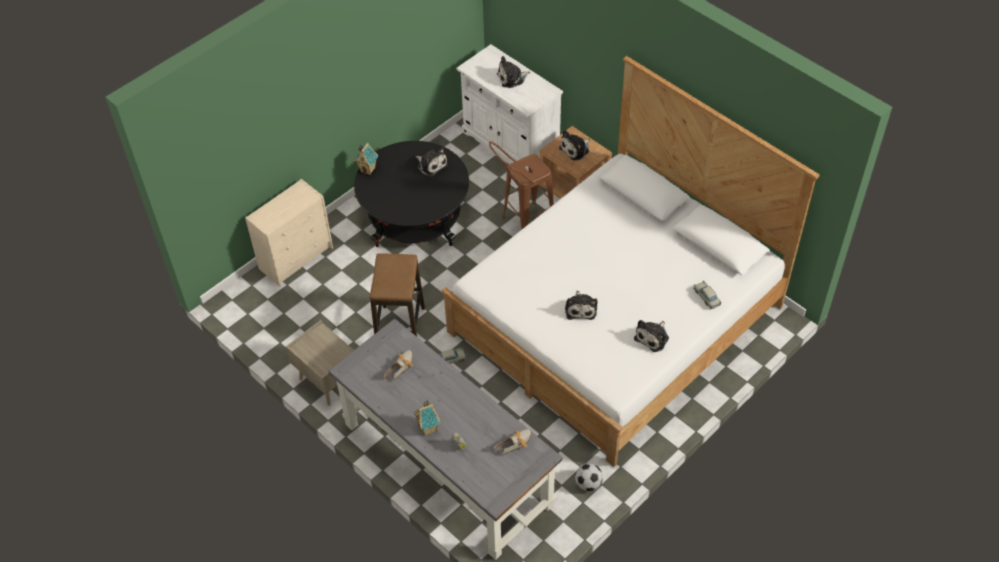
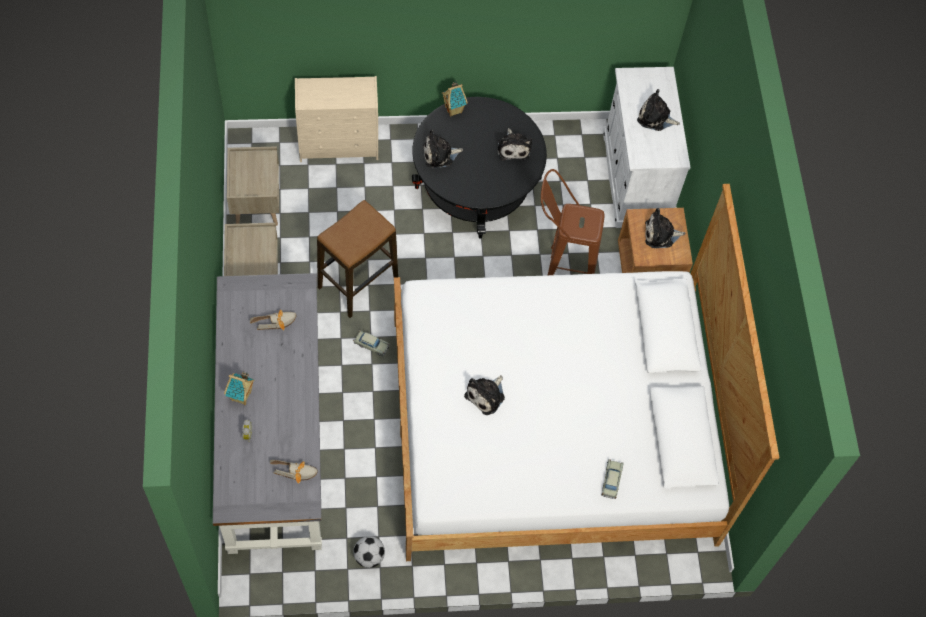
camera: 35 degrees right, 10 degrees up
plush toy [634,320,669,352] -> plush toy moved to [423,129,463,169]
none -> beige nightstand [227,146,279,226]

